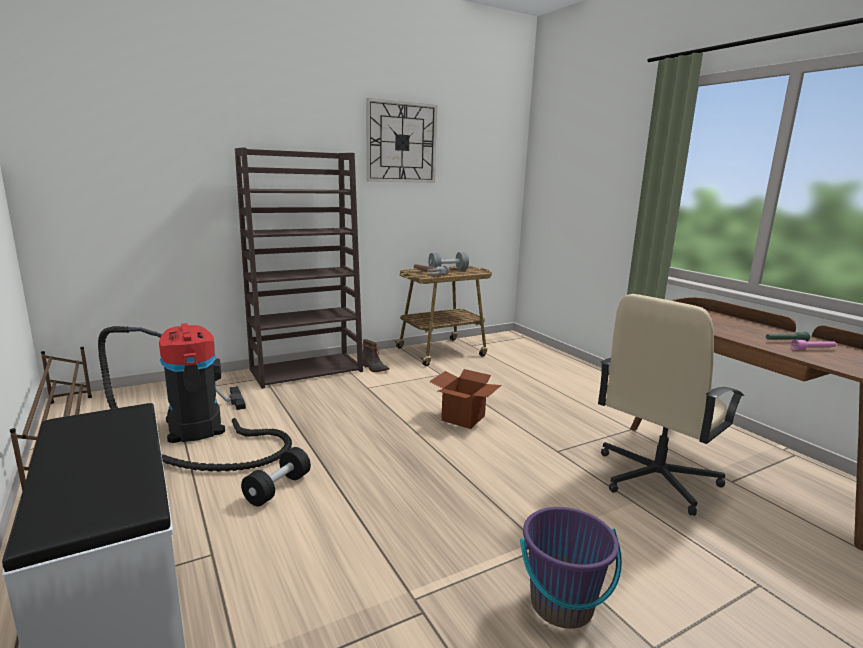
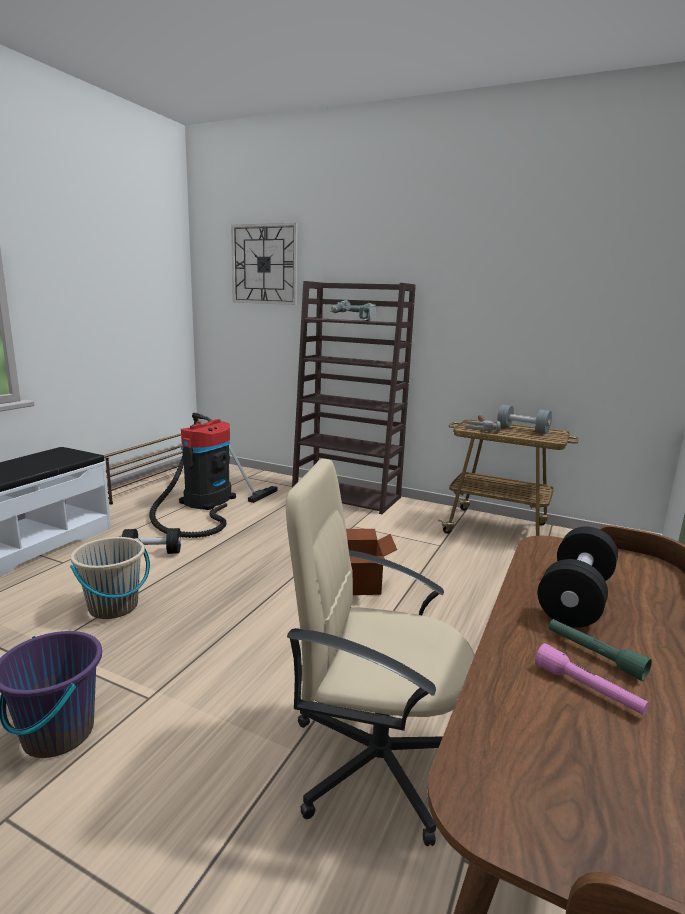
camera: 55 degrees right, 0 degrees up
boot [363,339,389,372] -> none
wall clock [366,98,437,183] -> wall clock moved to [231,223,298,305]
none -> beige bucket [70,537,150,619]
none -> power drill [330,300,377,321]
none -> black dumbbell [538,527,618,628]

